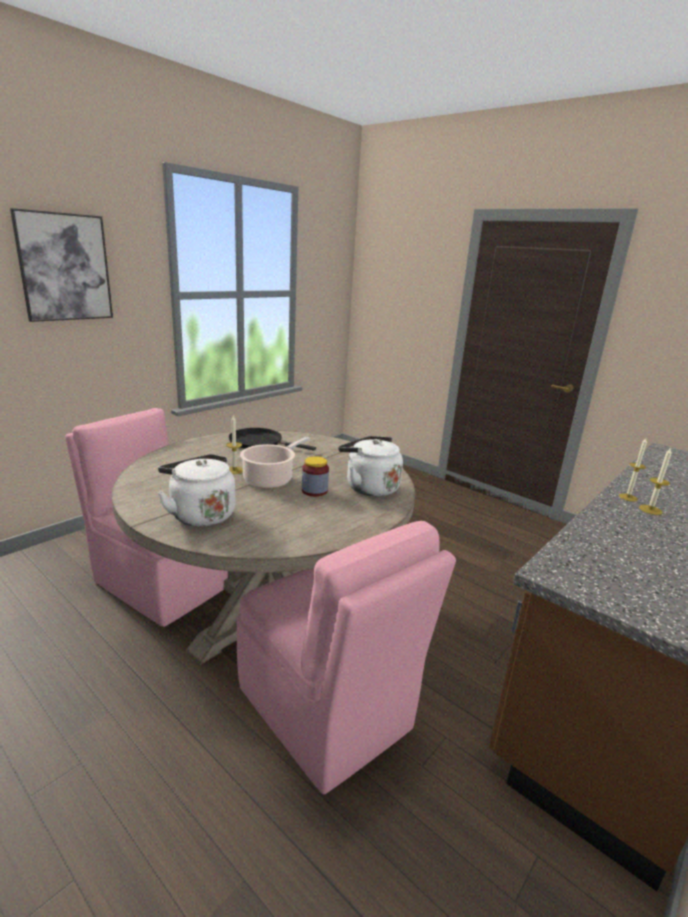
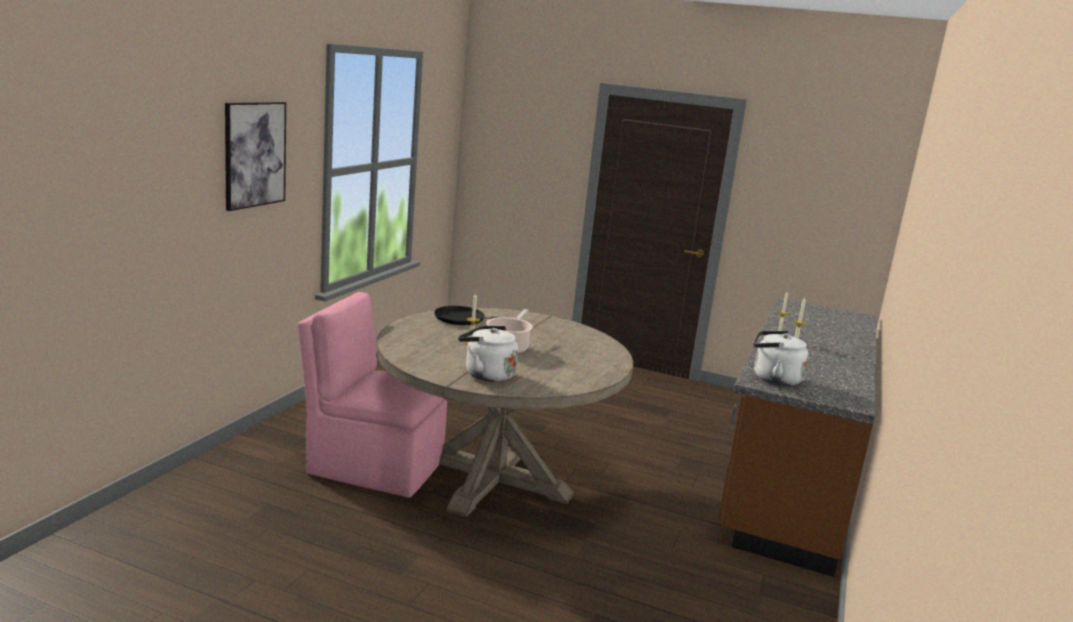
camera: 20 degrees left, 5 degrees down
pink chair [237,521,456,794] -> none
jar [302,456,329,497] -> none
white kettle [338,436,403,497] -> white kettle moved to [753,331,809,386]

